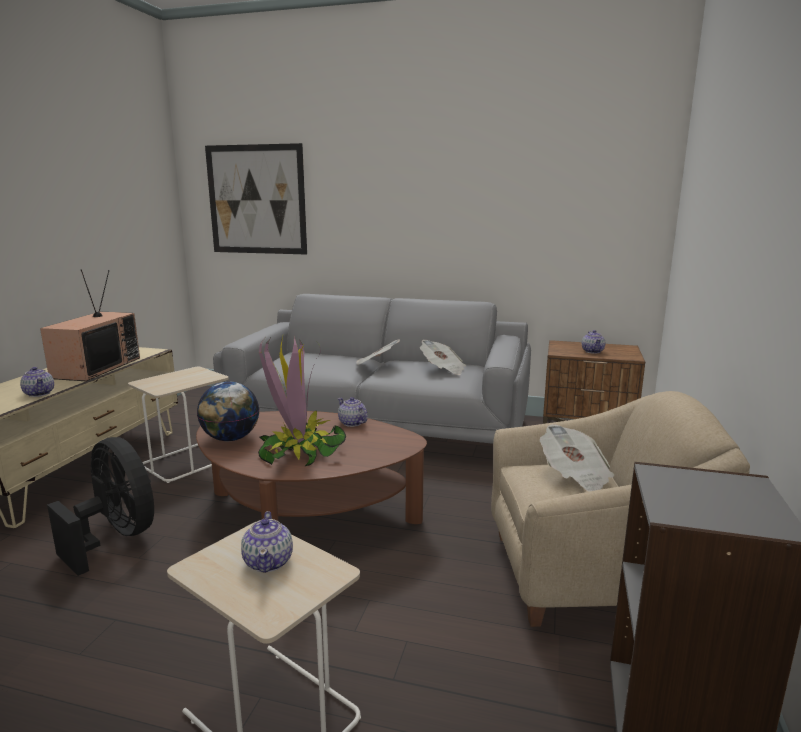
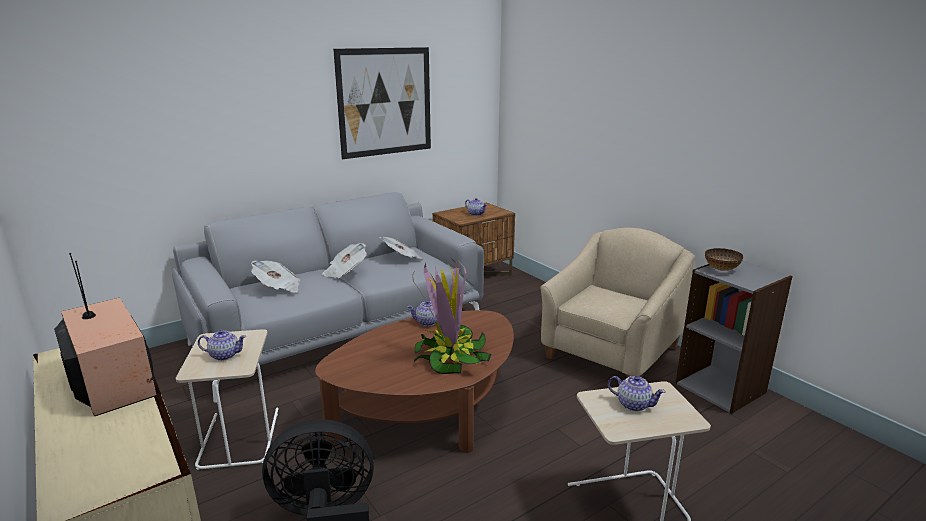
camera: 50 degrees left, 5 degrees up
teapot [20,367,54,397] -> teapot moved to [198,330,246,361]
globe [197,382,259,441] -> none
picture [205,143,307,255] -> picture moved to [333,47,431,159]
newspaper [540,424,614,492] -> newspaper moved to [251,261,300,293]
none -> bowl [705,248,743,271]

